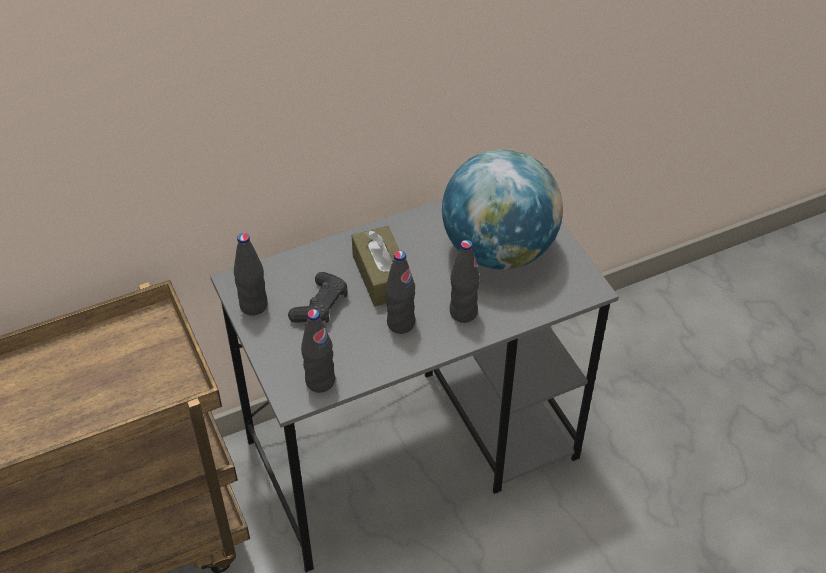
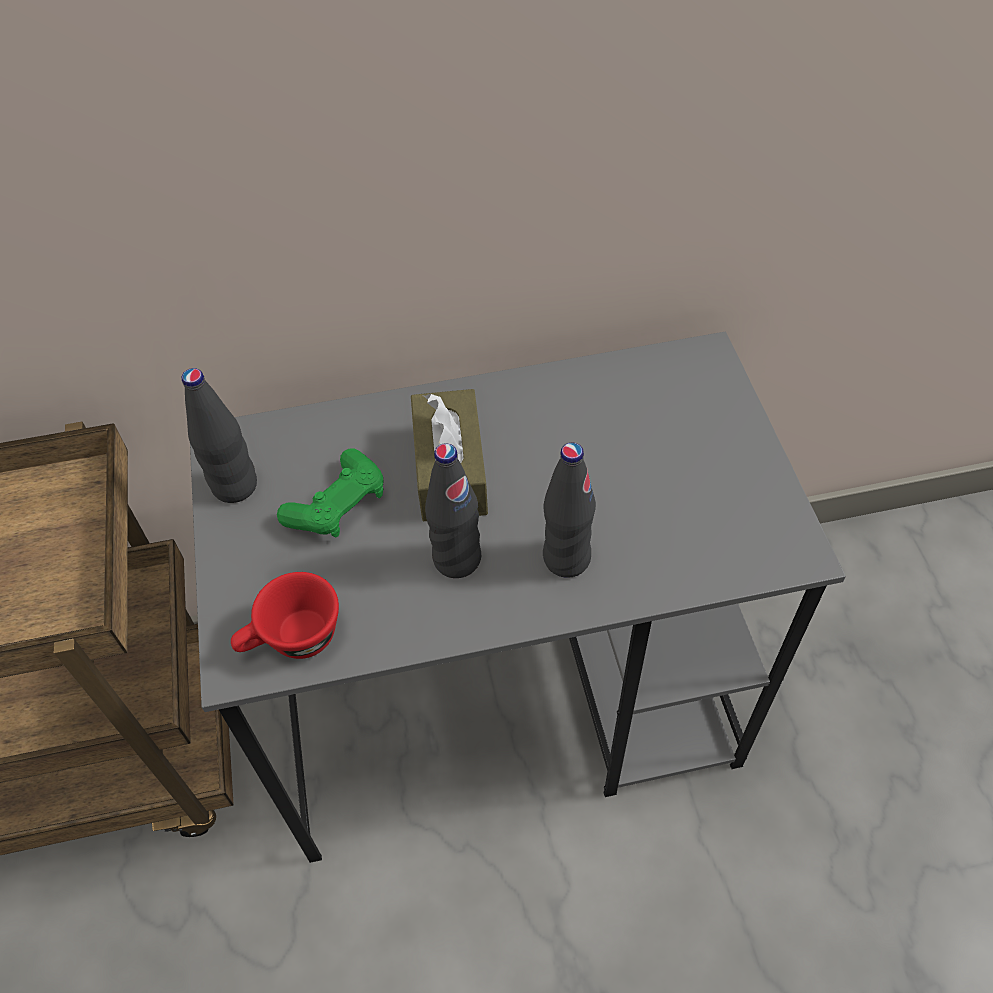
camera: 15 degrees right, 5 degrees up
black game controller [288,272,348,323] -> green game controller [277,448,383,538]
black bottle [301,309,335,392] -> red cup [231,572,339,659]
globe [442,149,563,270] -> none

